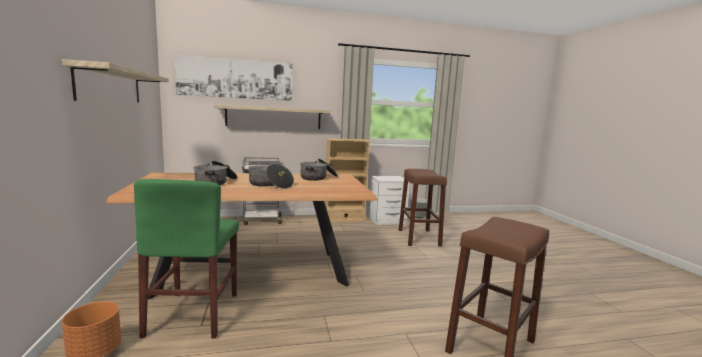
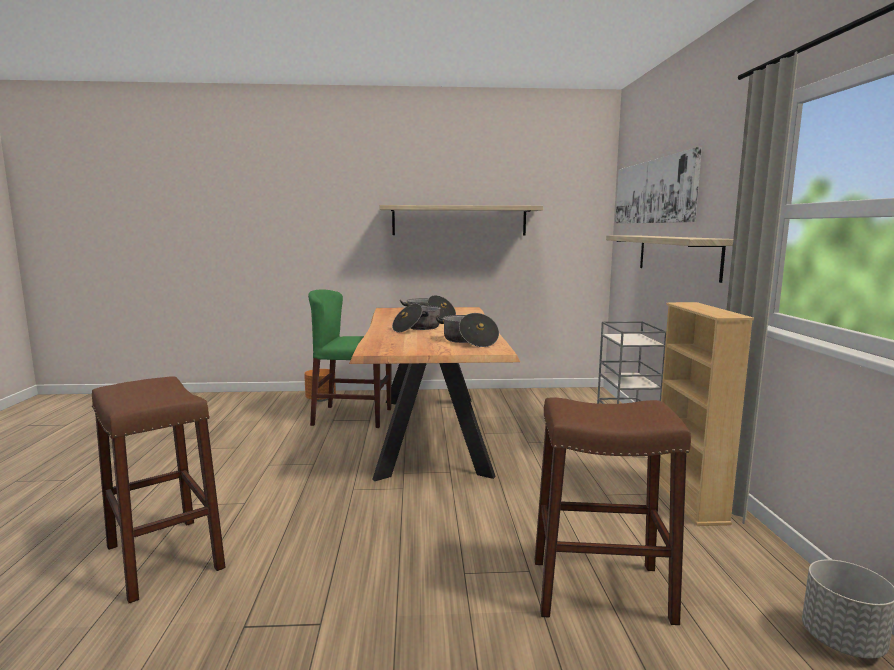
camera: 100 degrees right, 0 degrees up
white nightstand [369,176,410,225] -> none

